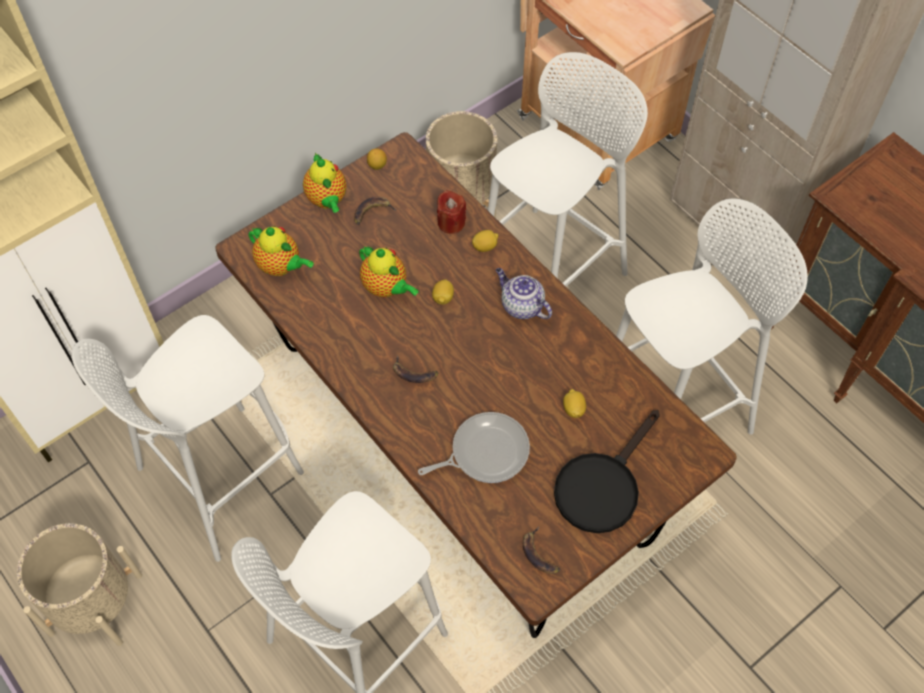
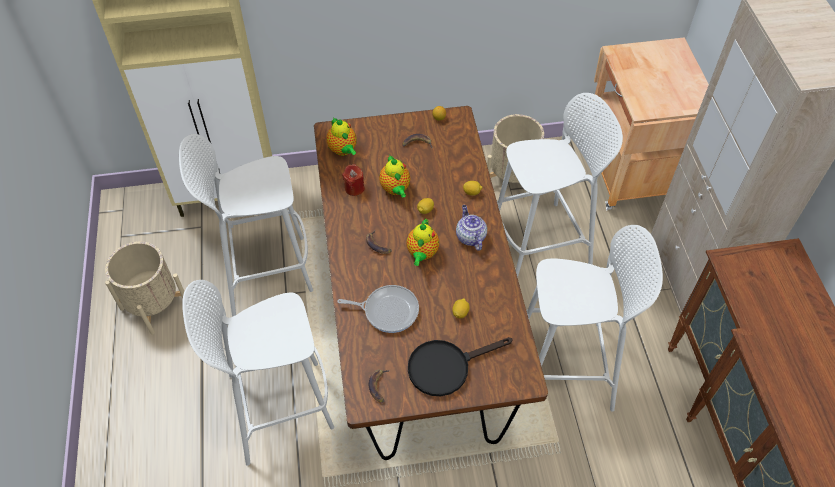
camera: 30 degrees right, 5 degrees down
teapot [303,153,347,213] -> teapot moved to [406,218,439,266]
red candle [437,190,466,234] -> red candle moved to [342,164,365,196]

